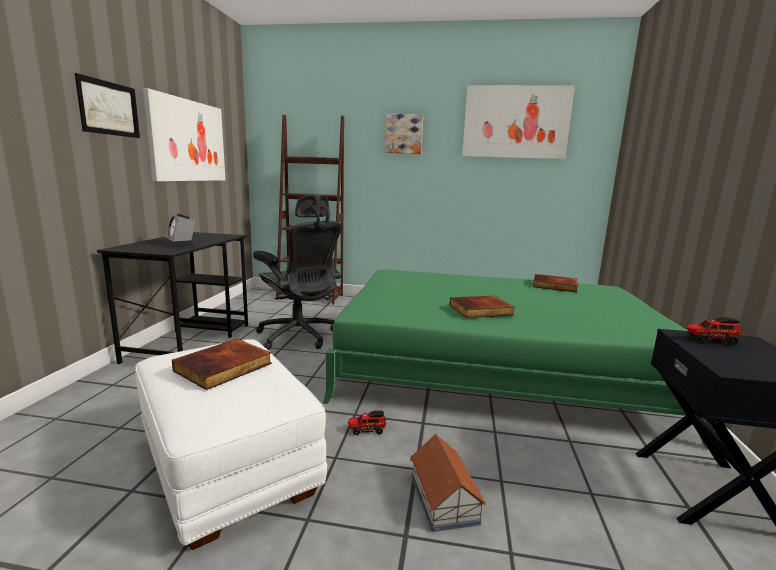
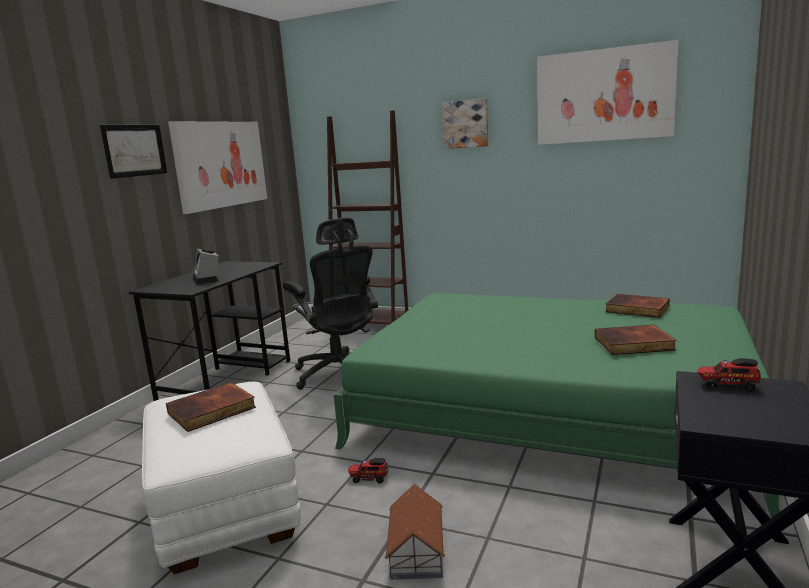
camera: 15 degrees right, 0 degrees up
book [450,296,515,318] -> book moved to [595,325,677,355]

